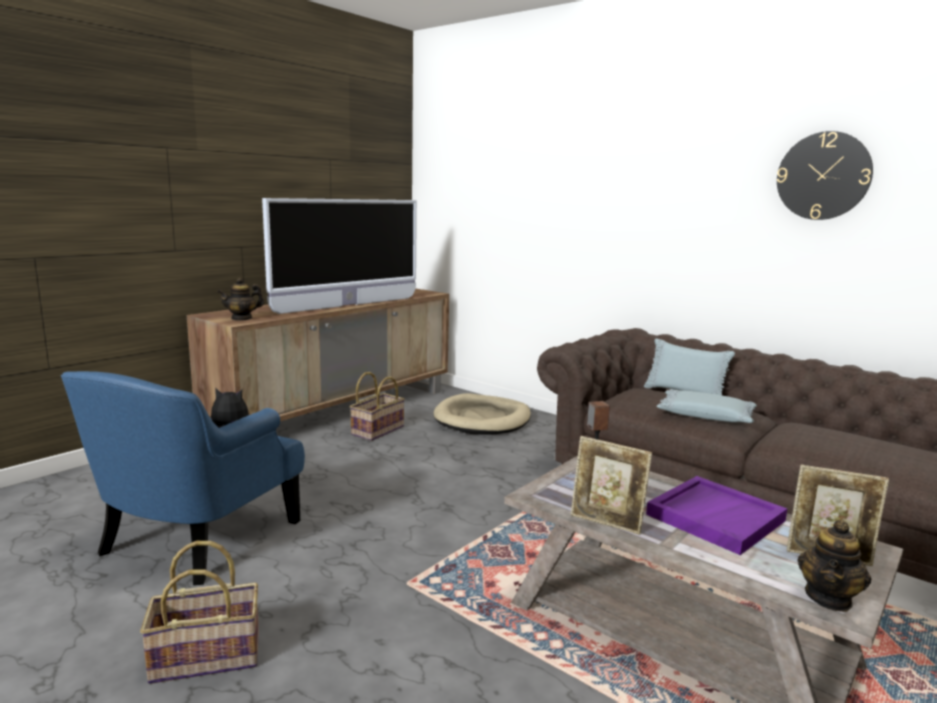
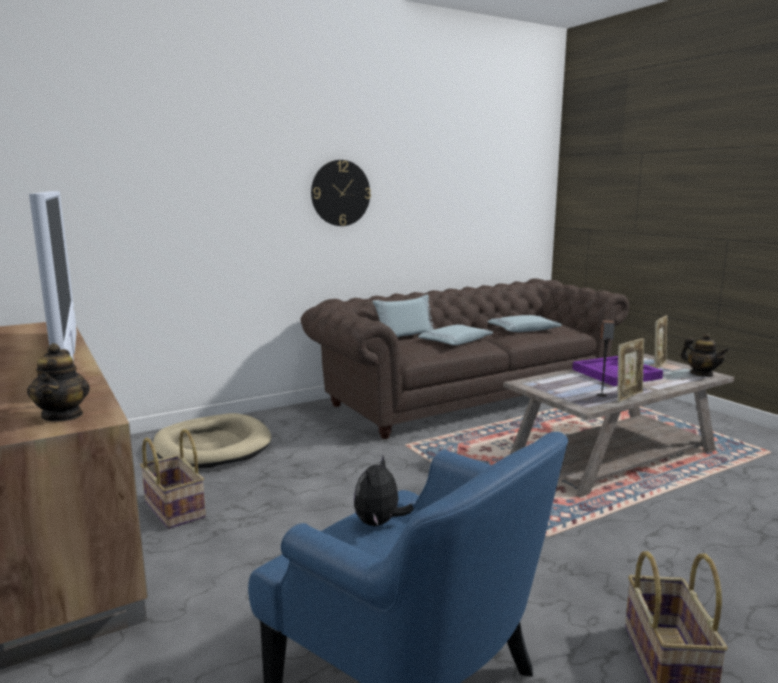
camera: 70 degrees left, 0 degrees up
wall clock [777,131,873,220] -> wall clock moved to [311,160,371,226]
none -> blue pillow [488,315,562,332]

